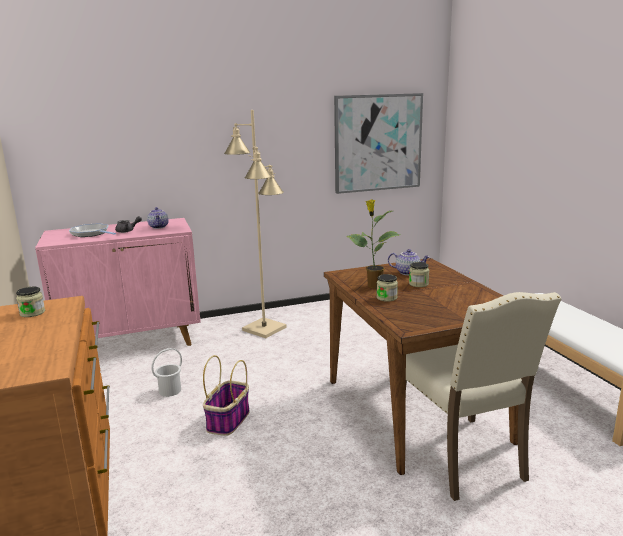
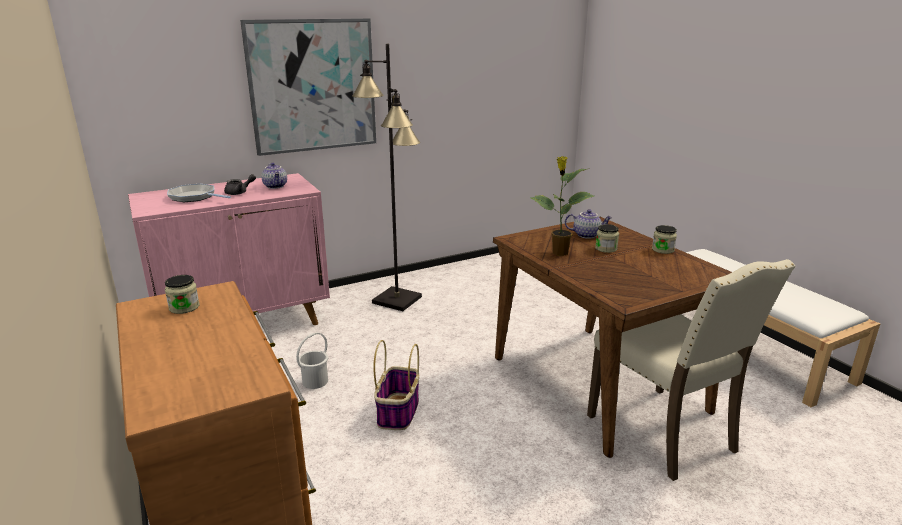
camera: 10 degrees left, 5 degrees up
beige floor lamp [224,110,287,338] -> black floor lamp [352,44,422,311]
picture [334,93,423,194] -> picture moved to [240,18,376,156]
jar [376,274,398,302] -> jar moved to [652,225,677,254]

